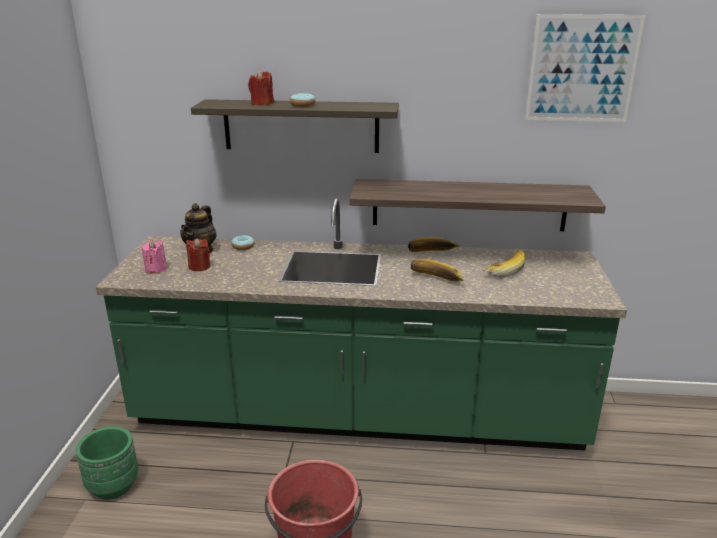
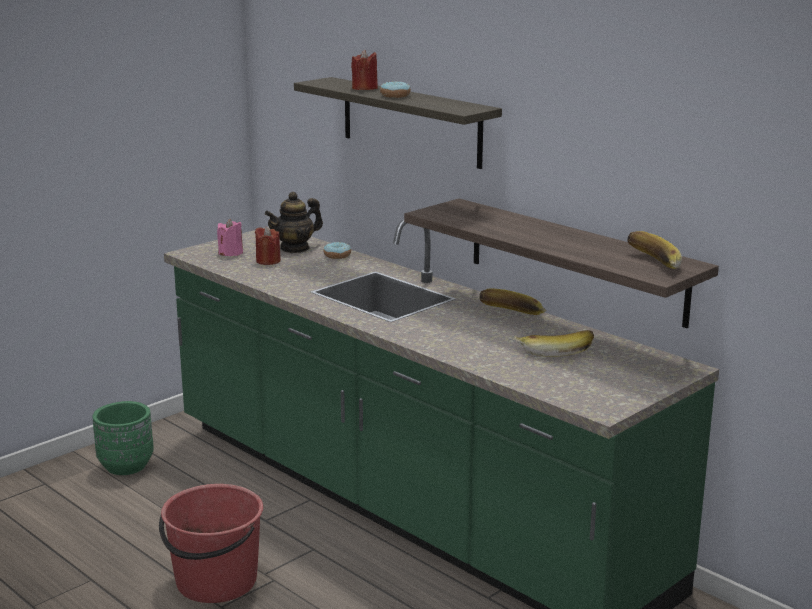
camera: 40 degrees right, 5 degrees down
banana [411,259,465,282] -> banana moved to [627,231,682,269]
picture [525,14,646,122] -> none

